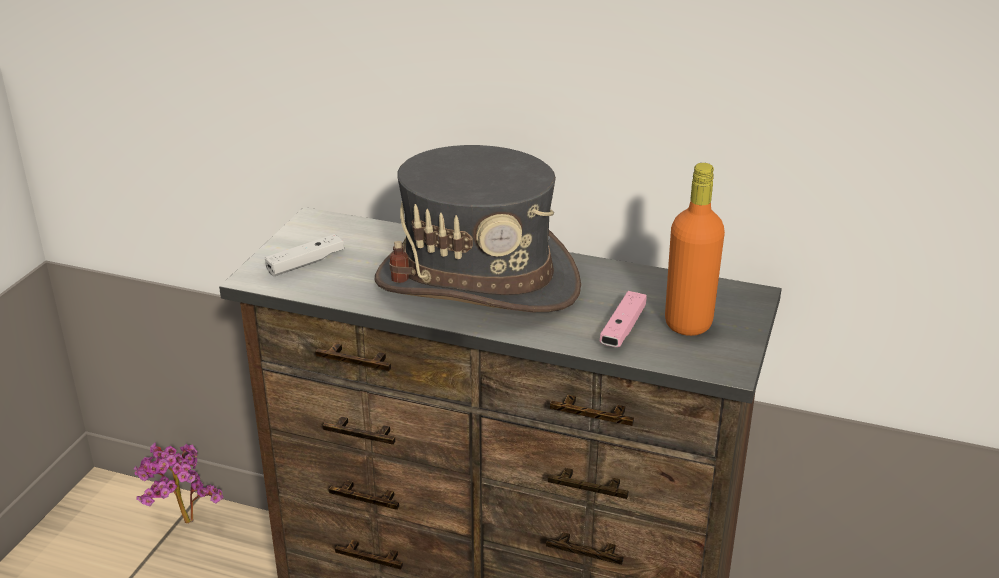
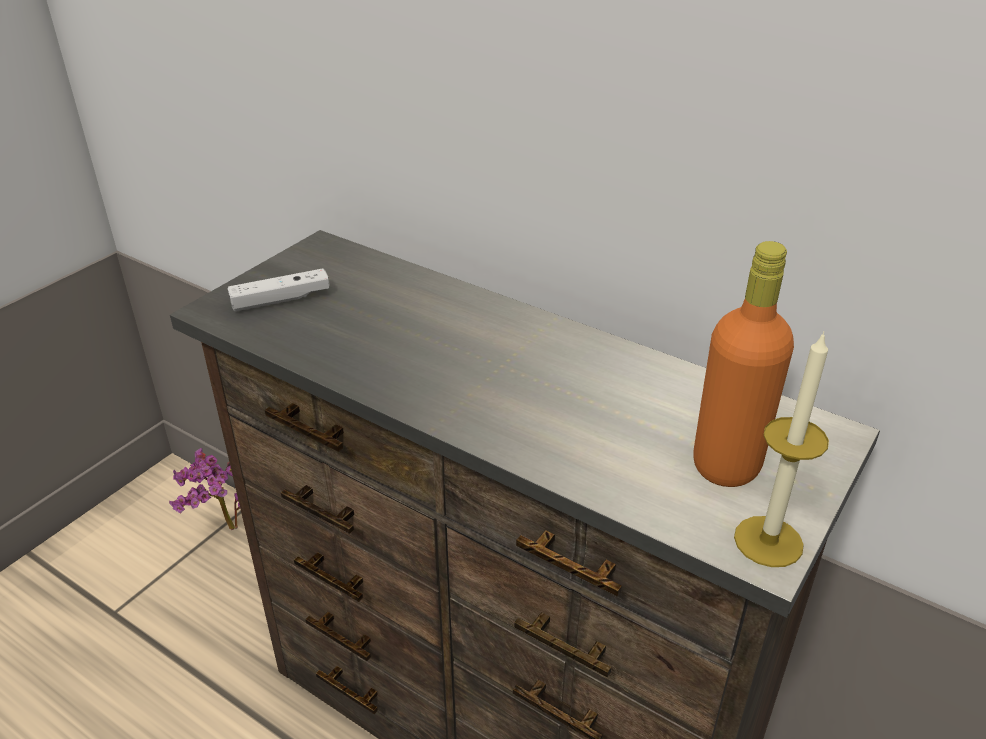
camera: 15 degrees right, 5 degrees up
grey hat [375,145,581,312] -> none
pink game controller [599,291,647,347] -> none
none -> candle [734,331,829,567]

